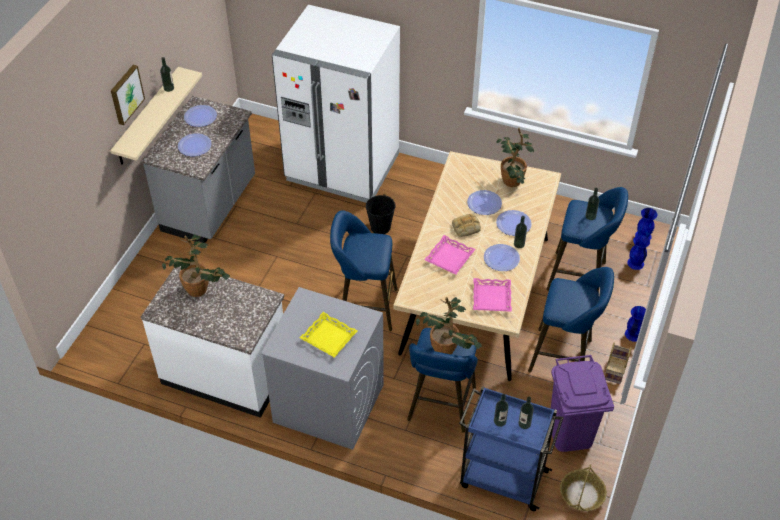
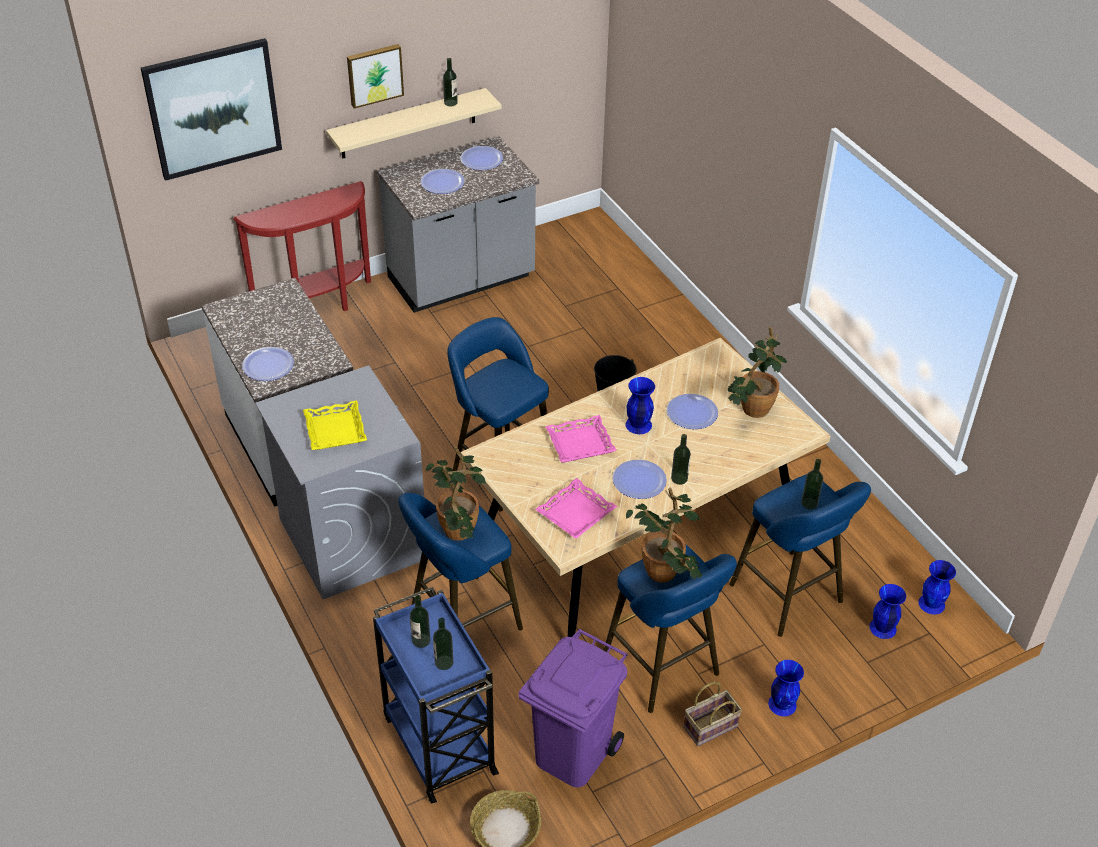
camera: 40 degrees right, 5 degrees down
potted plant [162,235,230,297] -> potted plant moved to [626,487,702,583]
white fridge [272,5,400,203] -> none
bread [452,214,481,237] -> blue vase [626,377,655,434]
plate [496,210,532,236] -> plate moved to [242,347,294,381]
none -> picture [141,38,282,181]
none -> red console table [233,181,371,311]

